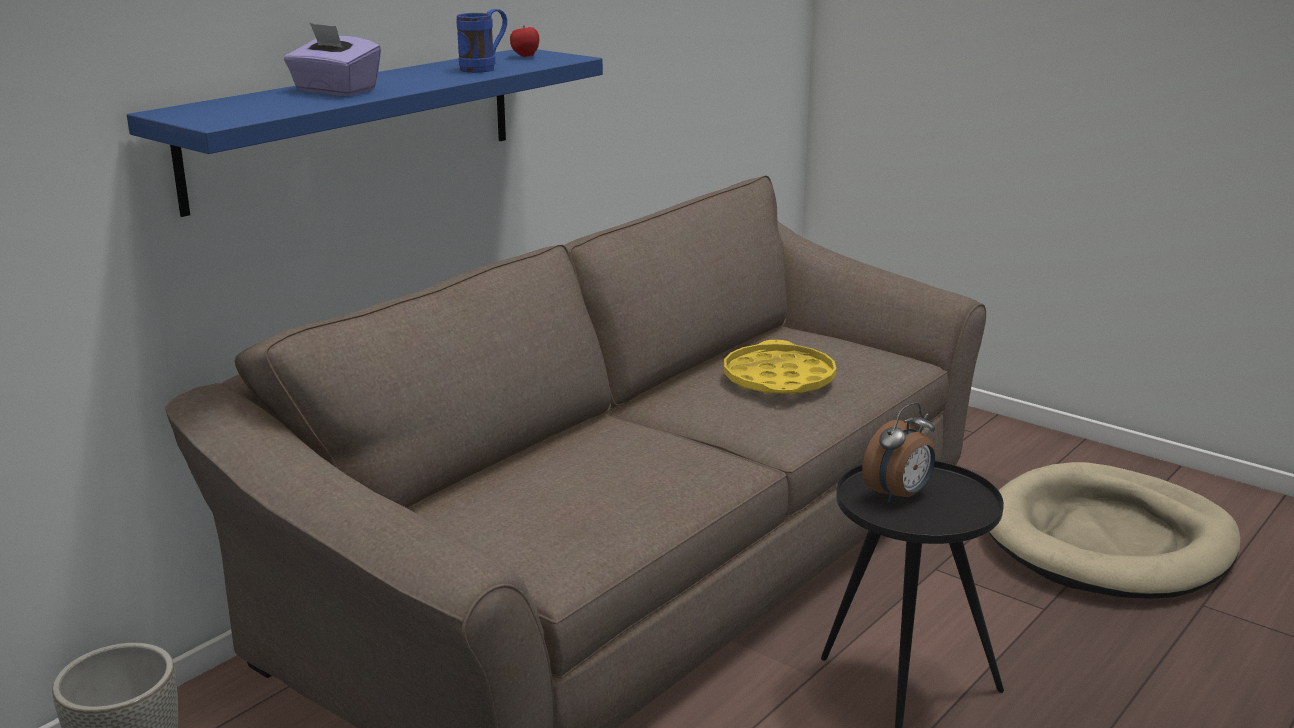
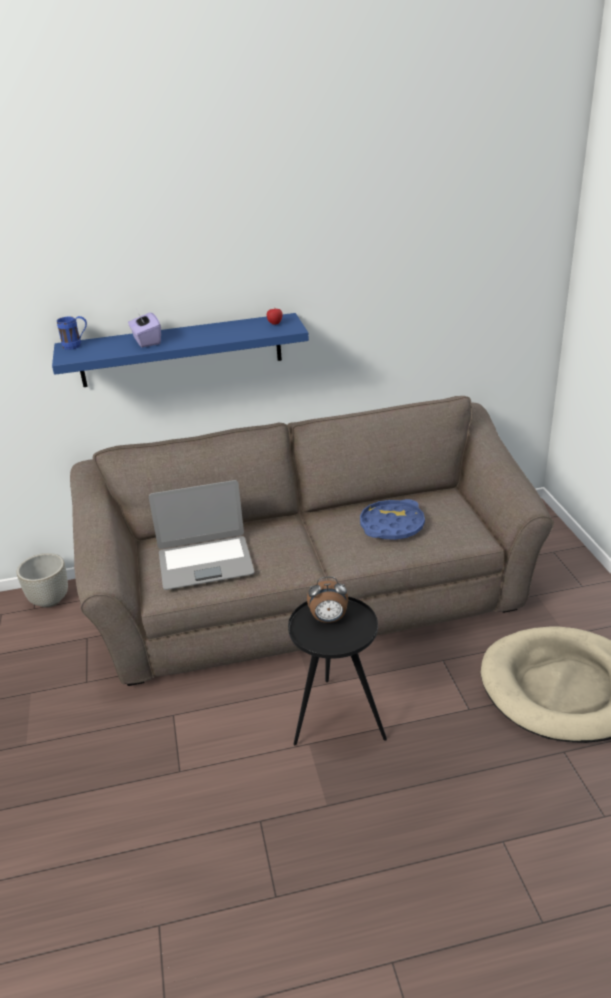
camera: 40 degrees right, 10 degrees up
blue mug [456,9,507,73] -> blue mug moved to [57,316,87,350]
yellow tray [724,340,836,394] -> blue tray [360,499,425,540]
none -> laptop [149,480,255,590]

